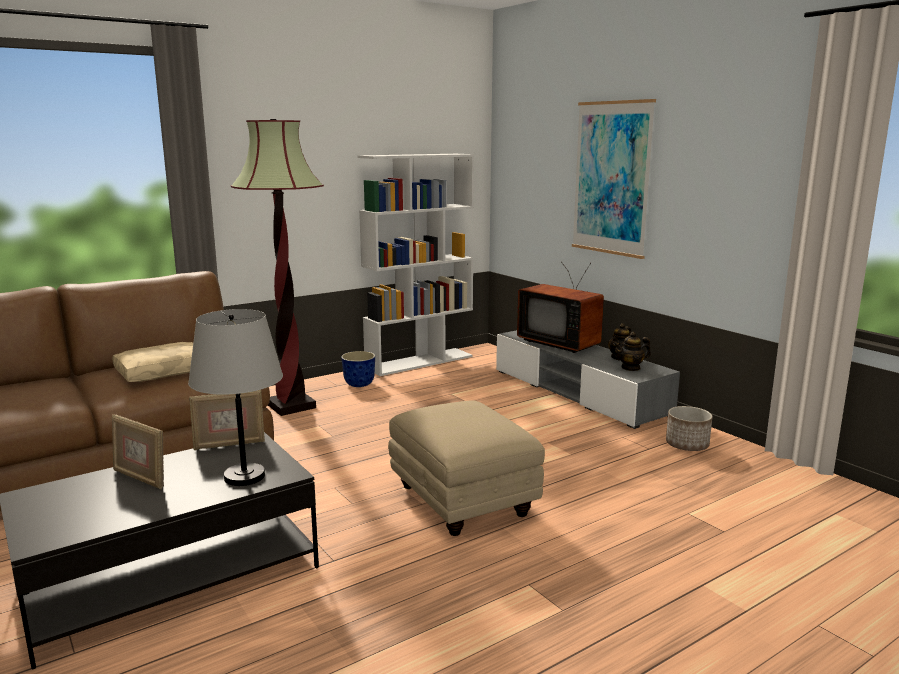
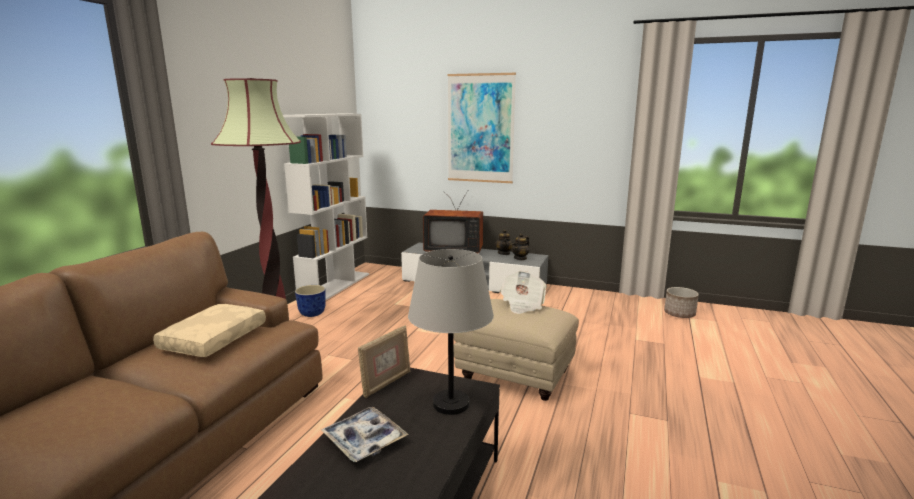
camera: 35 degrees left, 0 degrees up
picture frame [112,414,164,489] -> tray [321,407,409,462]
planter [666,406,713,451] -> planter moved to [664,287,699,318]
none -> newspaper [500,271,547,314]

